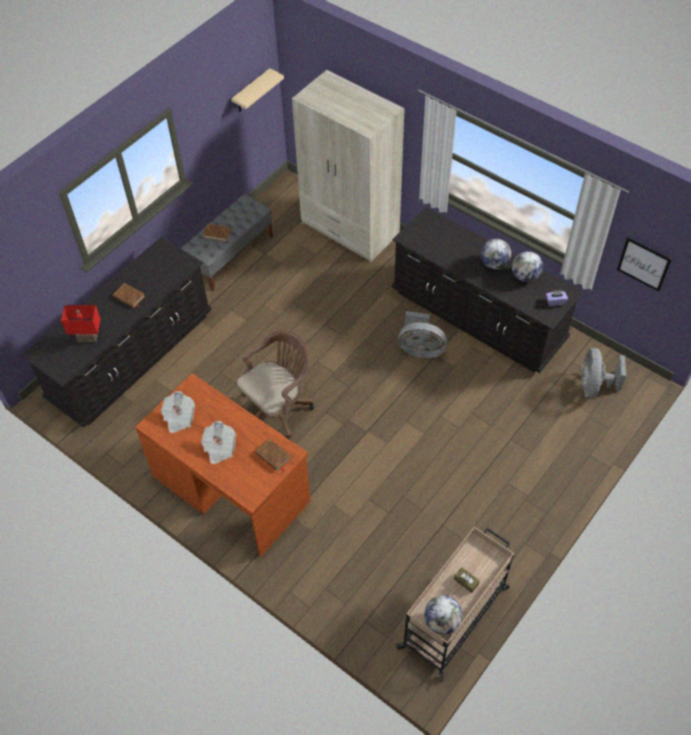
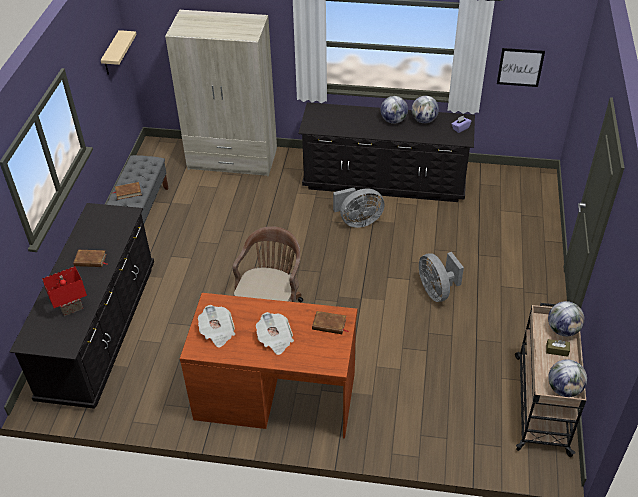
camera: 30 degrees left, 10 degrees down
grey fan [581,348,626,398] -> grey fan moved to [419,252,464,302]
none -> globe [548,301,585,336]

